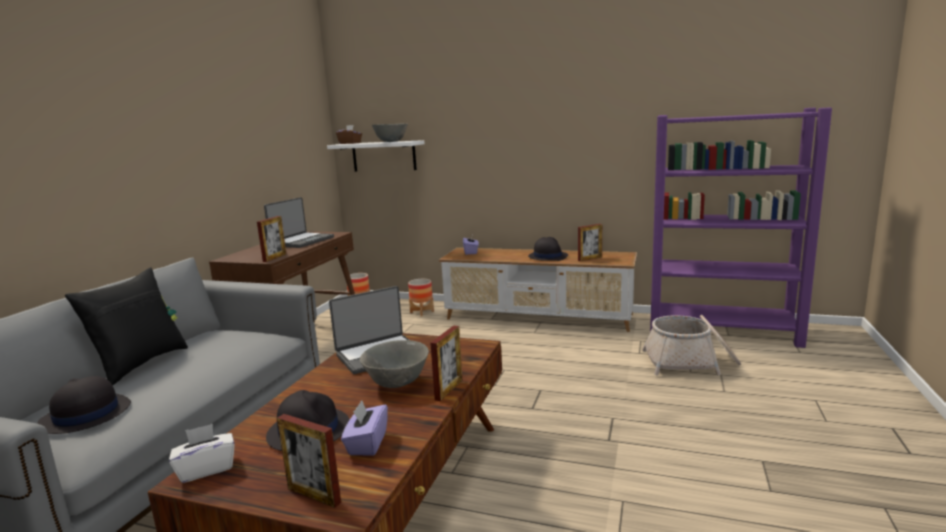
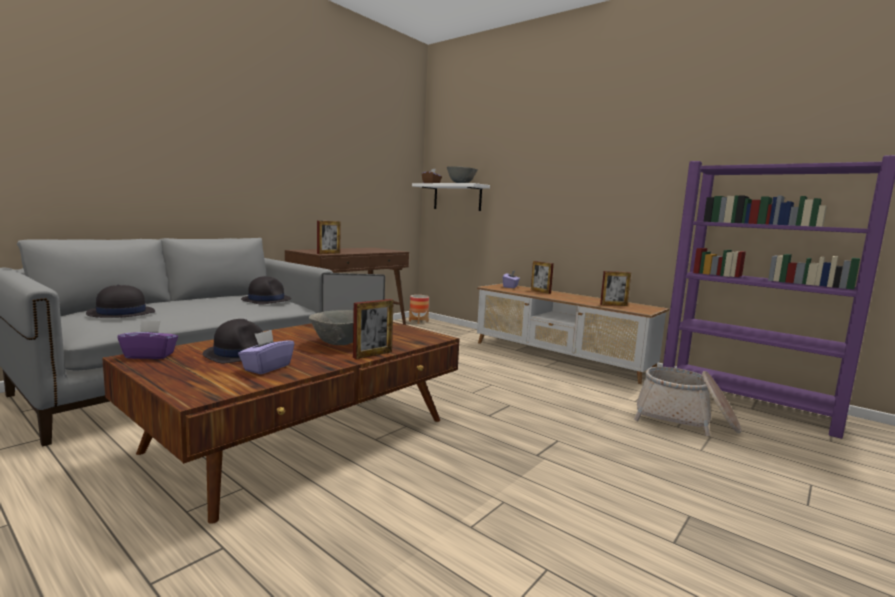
camera: 20 degrees right, 5 degrees down
black pillow [65,268,188,385] -> none
white tissue box [169,424,235,483] -> purple tissue box [118,320,178,359]
laptop [264,197,334,248] -> none
picture frame [277,414,341,508] -> picture frame moved to [531,261,554,294]
planter [408,279,434,316] -> none
black hat [528,237,568,261] -> black hat moved to [241,276,291,305]

